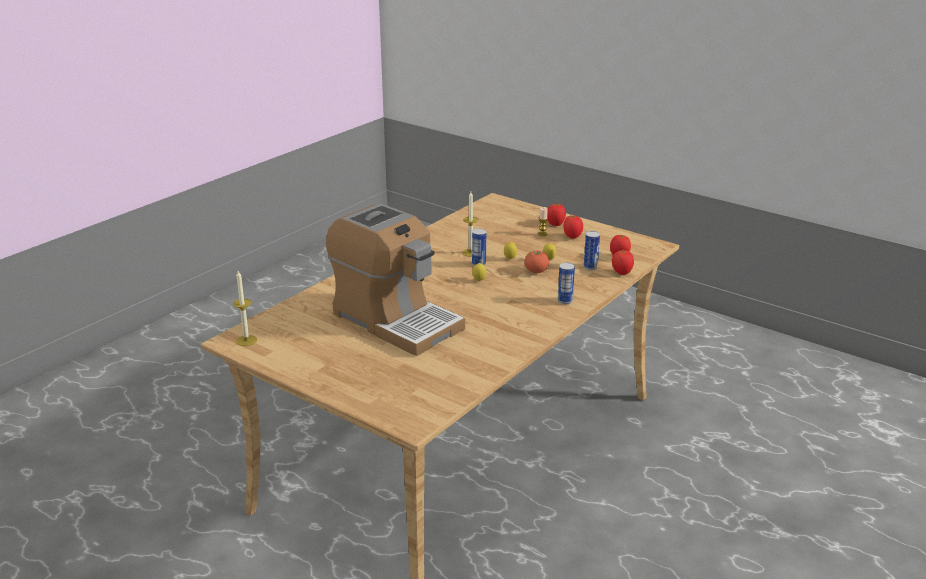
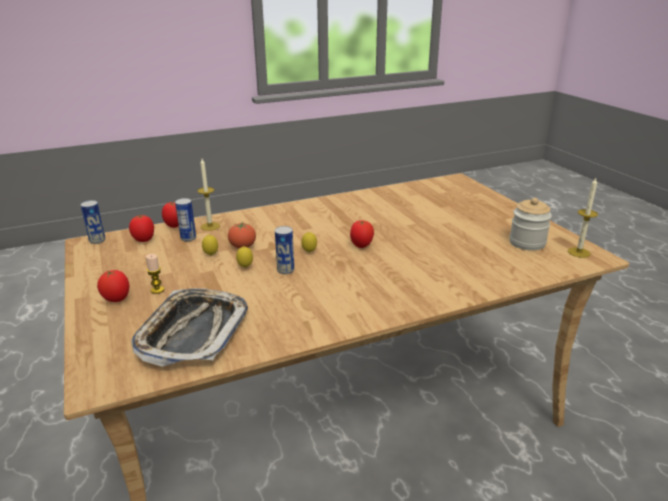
camera: 150 degrees left, 0 degrees up
coffee machine [326,203,465,356] -> none
candle [462,192,478,257] -> candle moved to [197,159,220,231]
can [558,263,575,304] -> can moved to [80,200,105,244]
tomato [563,216,583,239] -> tomato moved to [350,220,374,248]
none -> tray [131,288,248,367]
none -> jar [509,198,552,251]

